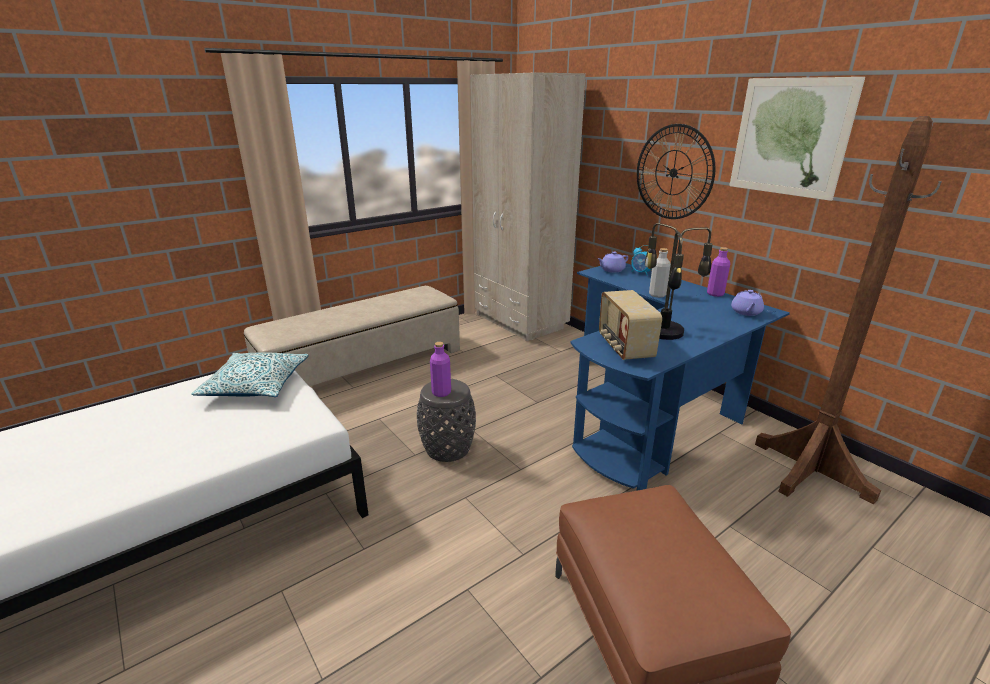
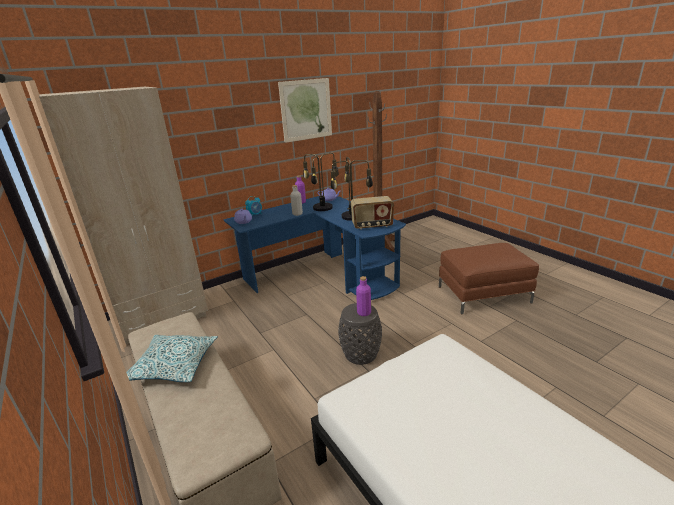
camera: 85 degrees left, 0 degrees up
pillow [191,352,309,397] -> pillow moved to [126,335,218,382]
wall clock [637,124,716,219] -> none
none -> table lamp [303,153,339,211]

